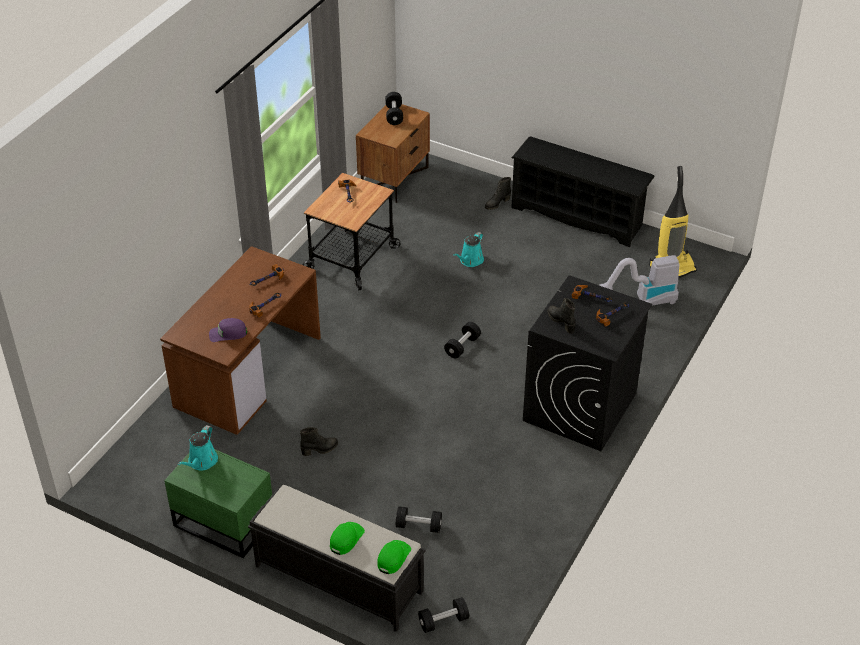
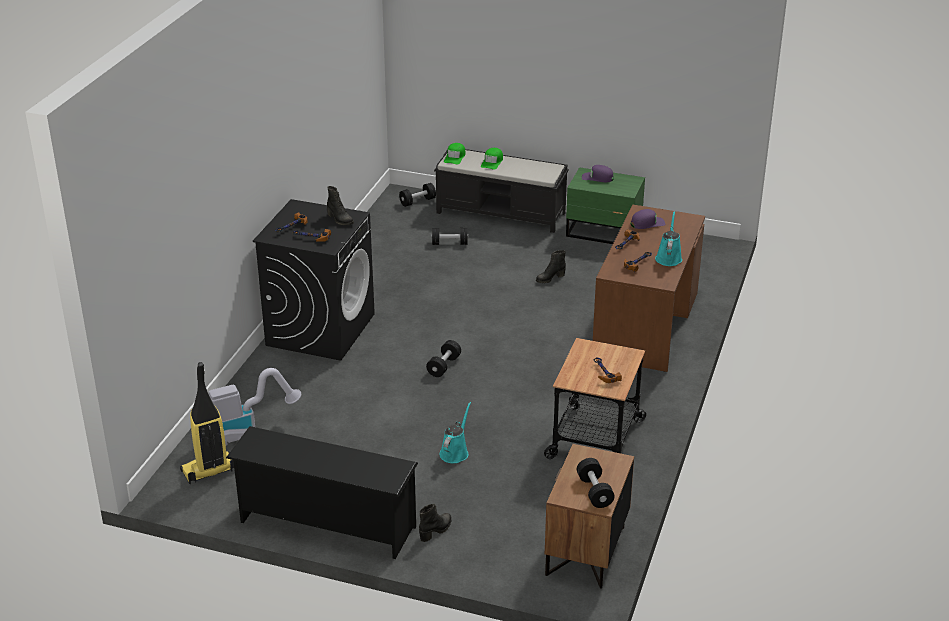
camera: 170 degrees right, 10 degrees down
turquoise watering can [178,425,218,471] -> turquoise watering can moved to [655,211,682,266]
none -> purple cap [582,165,614,182]

